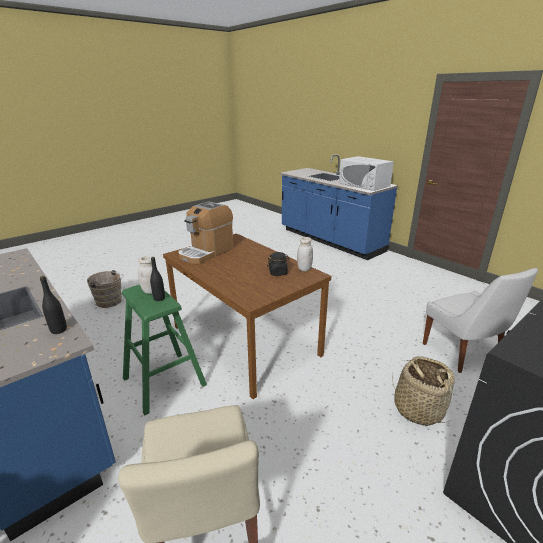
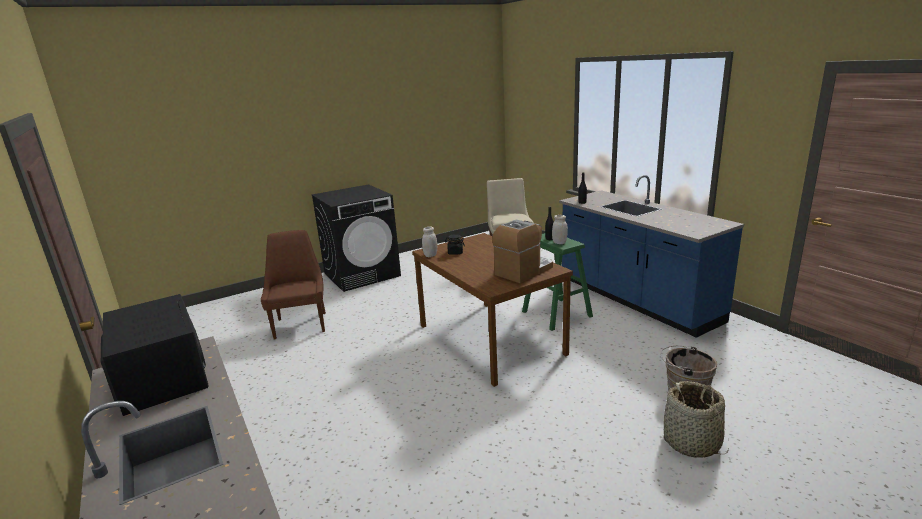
camera: 170 degrees left, 5 degrees down
white microwave [339,156,394,191] -> black microwave [101,294,209,416]
basket [392,356,455,426] -> basket moved to [664,381,729,458]
white chair [423,268,538,373] -> brown chair [260,230,326,339]

